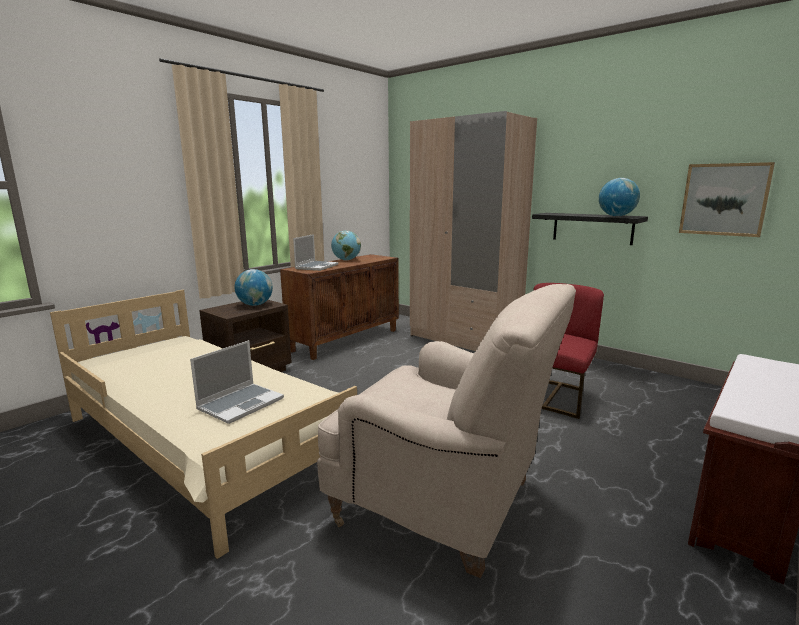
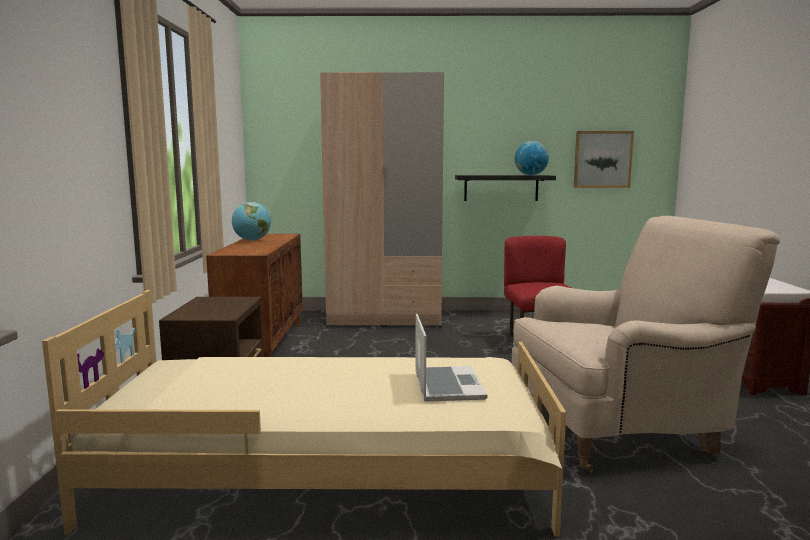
camera: 40 degrees left, 5 degrees down
globe [235,269,273,306] -> none
laptop [293,234,338,271] -> none

